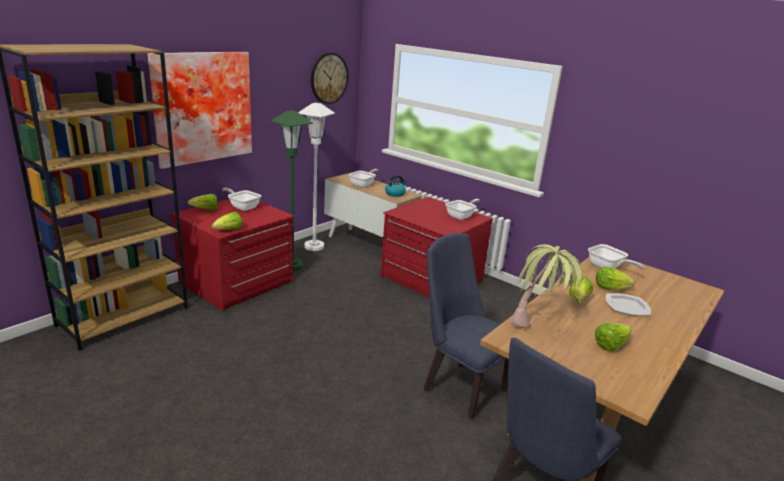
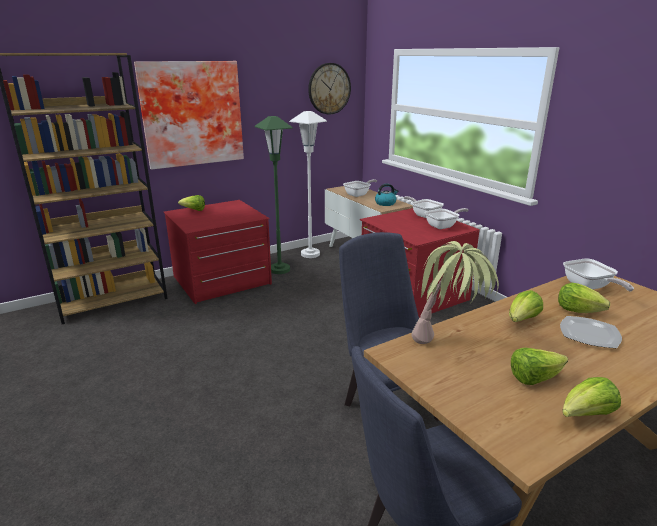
camera: 20 degrees right, 0 degrees up
lettuce [211,212,242,230] -> lettuce moved to [562,377,621,417]
frying pan [222,188,261,211] -> frying pan moved to [404,196,444,218]

